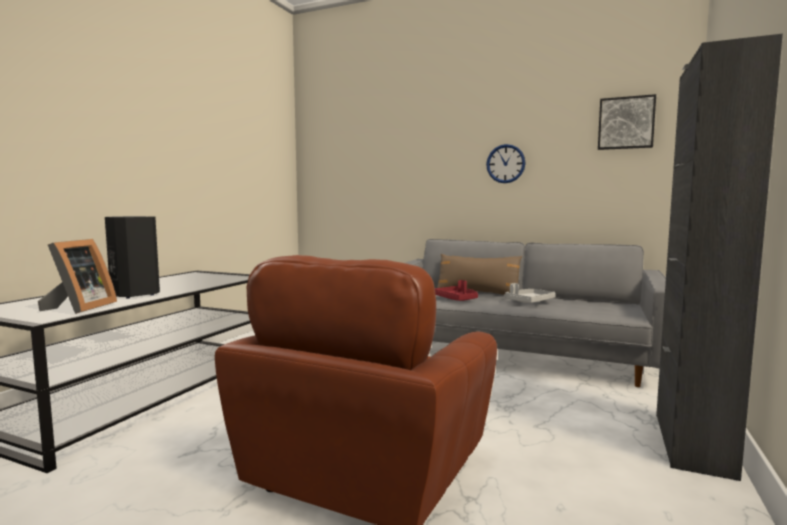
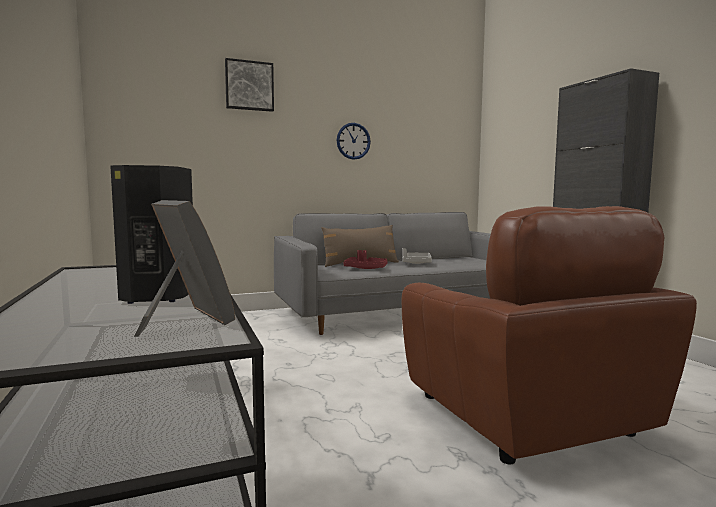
camera: 45 degrees left, 0 degrees up
picture [598,94,656,150] -> picture moved to [225,58,274,112]

